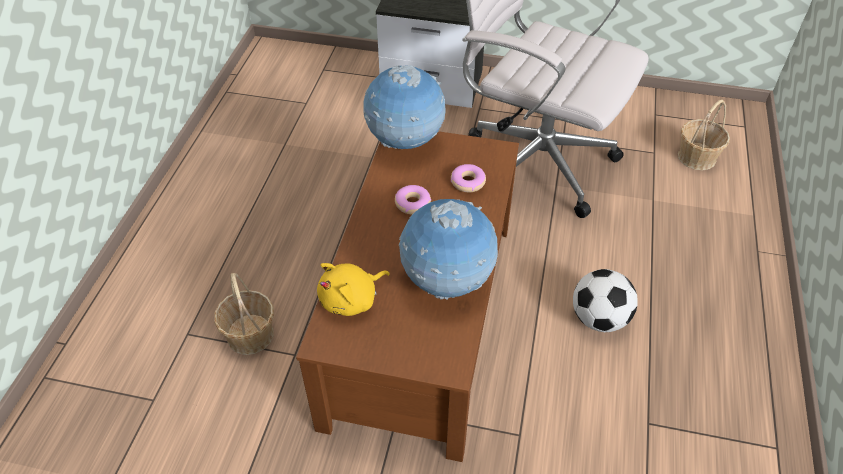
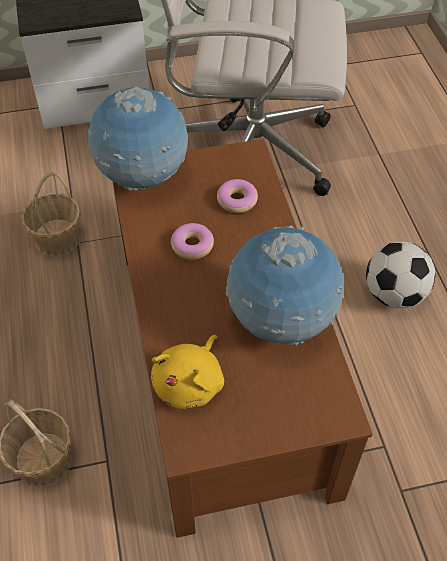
camera: 25 degrees left, 5 degrees up
basket [678,100,730,171] -> basket moved to [21,171,81,257]

